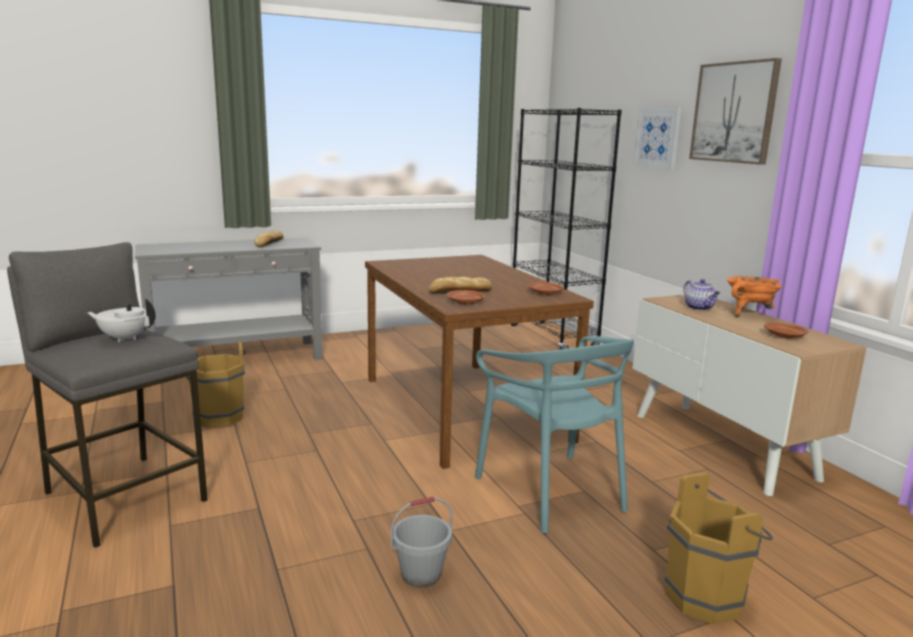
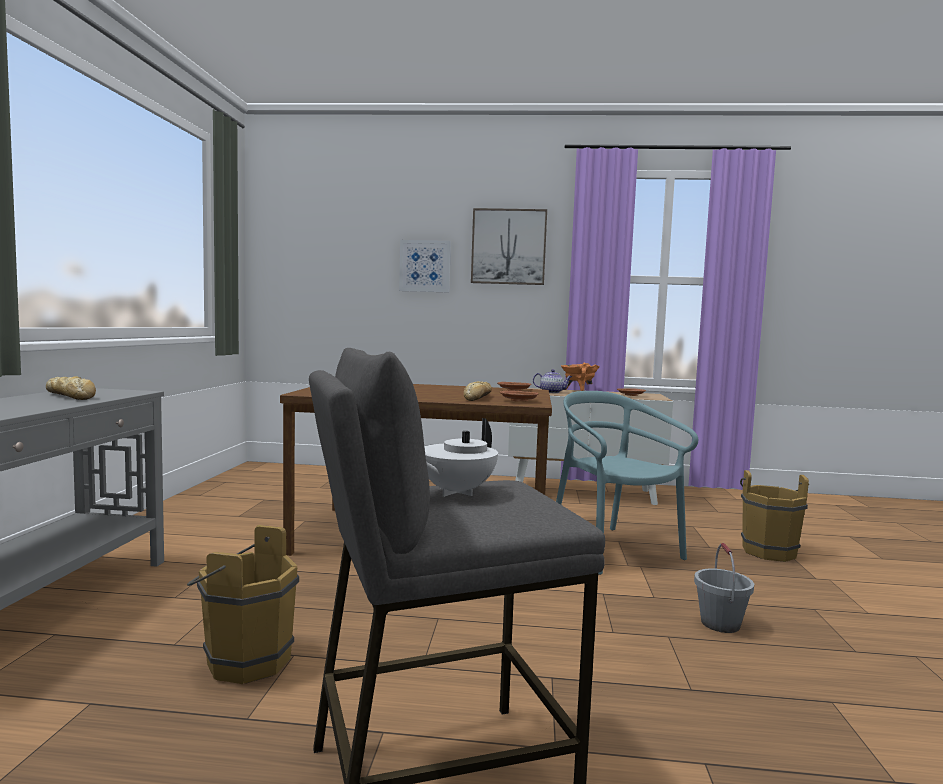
camera: 60 degrees left, 10 degrees down
turquoise chair [475,336,634,534] -> turquoise chair turned 120 degrees counterclockwise [556,391,698,575]
black bookcase [511,108,622,350] -> none

